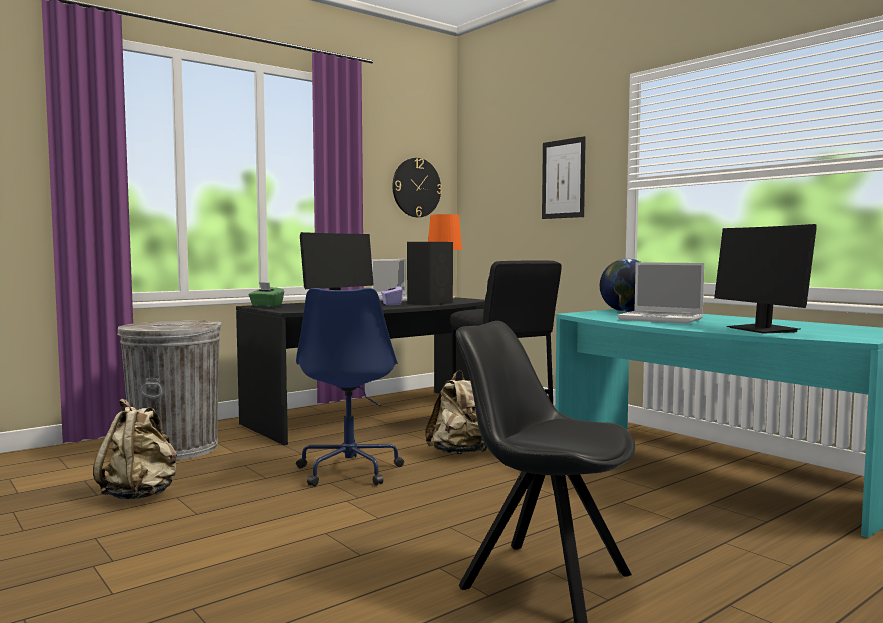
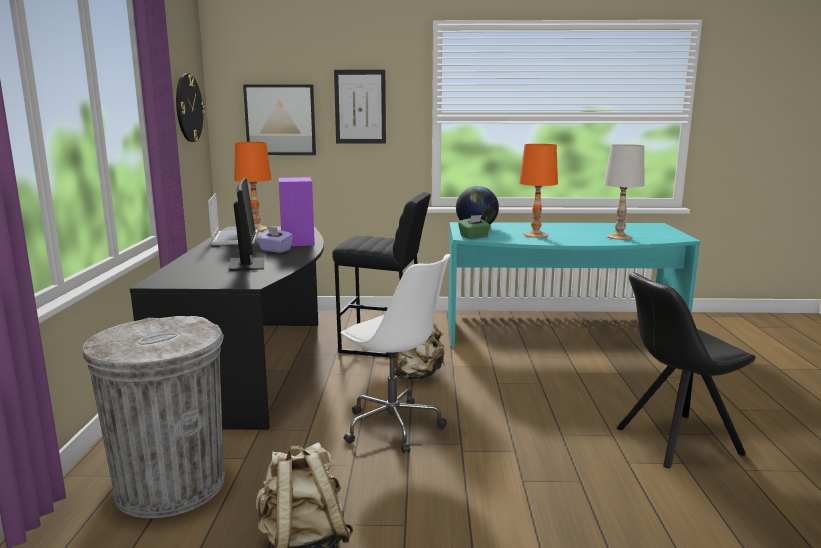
camera: 50 degrees left, 10 degrees up
green tissue box [249,282,284,307] -> green tissue box moved to [458,215,491,239]
blue office chair [296,288,404,486] -> white office chair [340,254,451,453]
black speaker [407,242,453,305] -> purple speaker [278,177,315,246]
laptop [617,262,704,324] -> orange table lamp [519,144,558,238]
monitor [714,224,817,334] -> white table lamp [604,144,644,240]
none -> picture [243,84,316,155]

